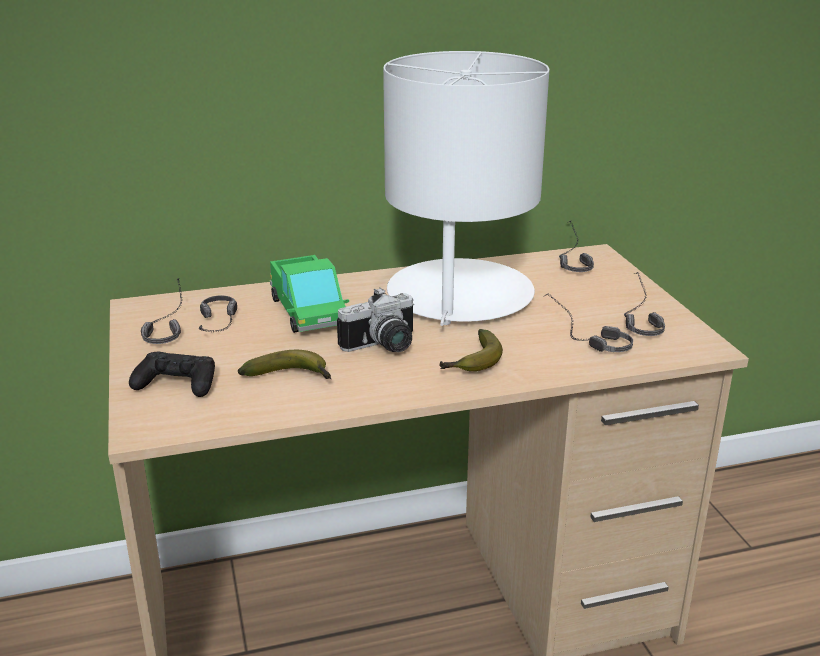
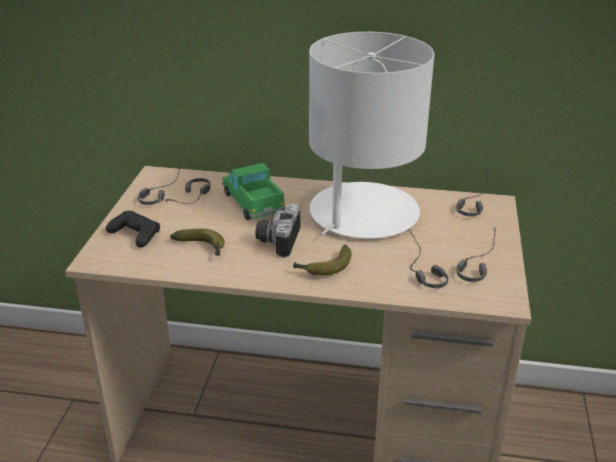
camera: 25 degrees right, 5 degrees up
toy truck [270,255,349,333] -> toy truck turned 150 degrees clockwise [222,163,286,220]
camera [337,288,414,352] -> camera turned 105 degrees clockwise [255,203,300,258]

